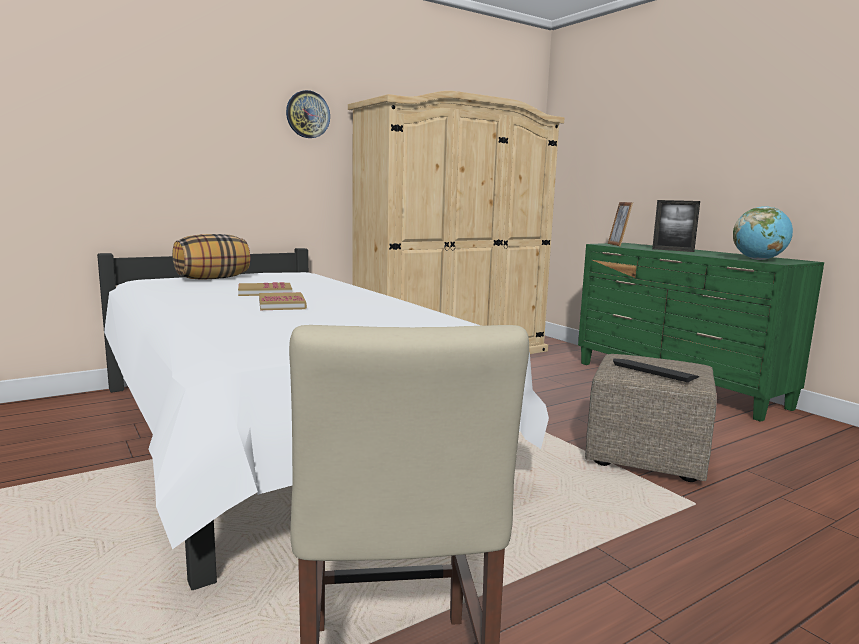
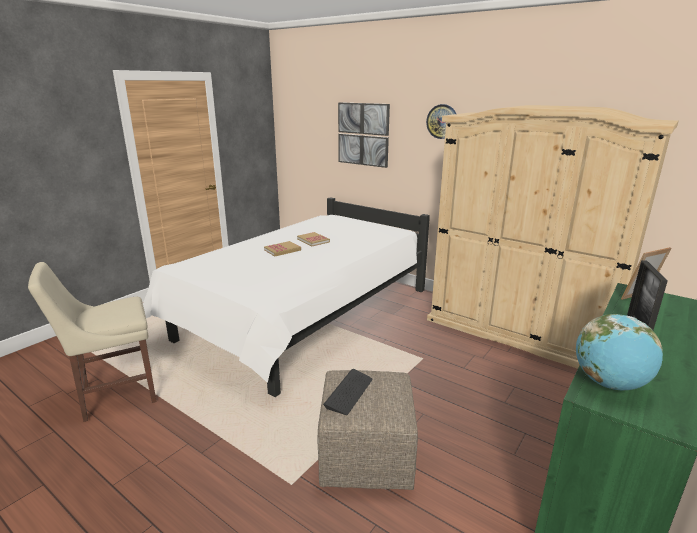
camera: 70 degrees right, 10 degrees up
pillow [172,234,250,280] -> none
none -> picture [338,102,390,168]

